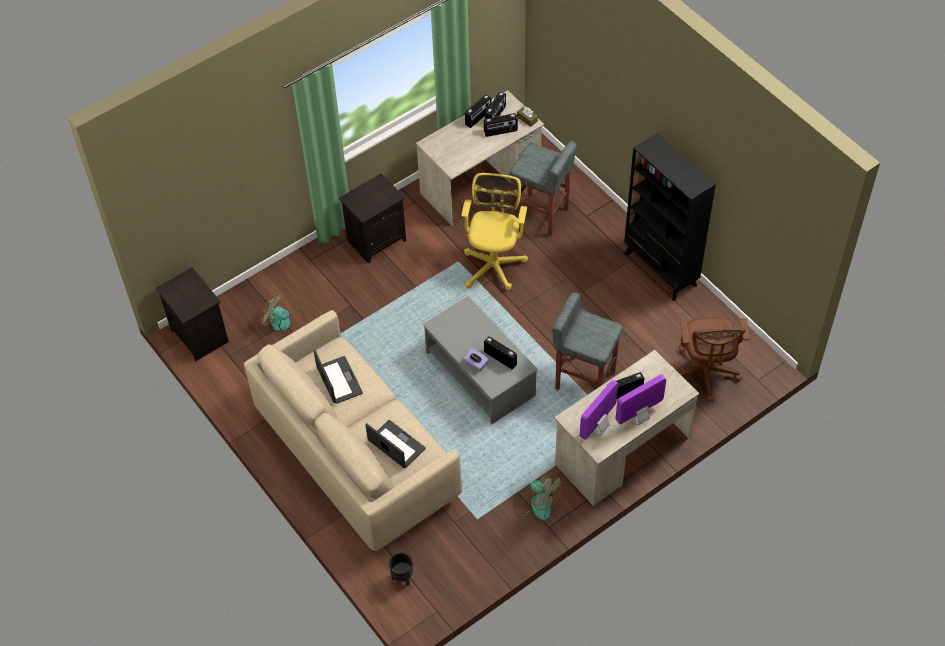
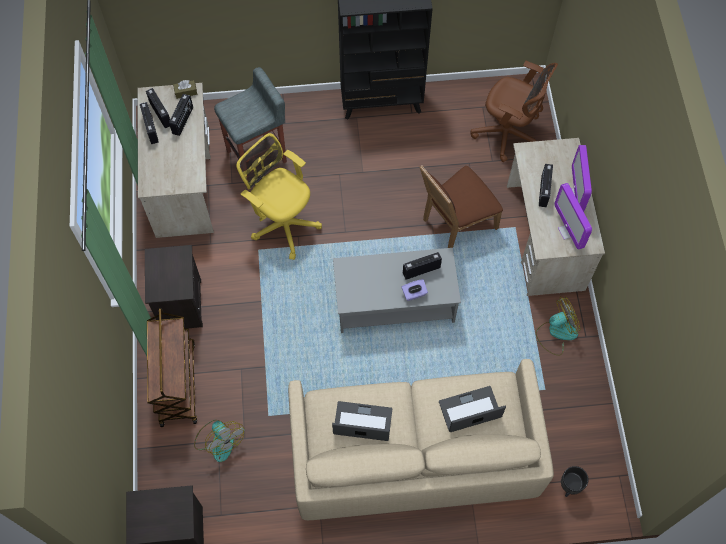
camera: 60 degrees left, 10 degrees up
fan [260,292,305,336] -> fan turned 90 degrees counterclockwise [194,420,244,462]
grey stool [552,292,623,390] -> brown chair [419,165,503,248]
none -> brown cart [147,308,197,427]

